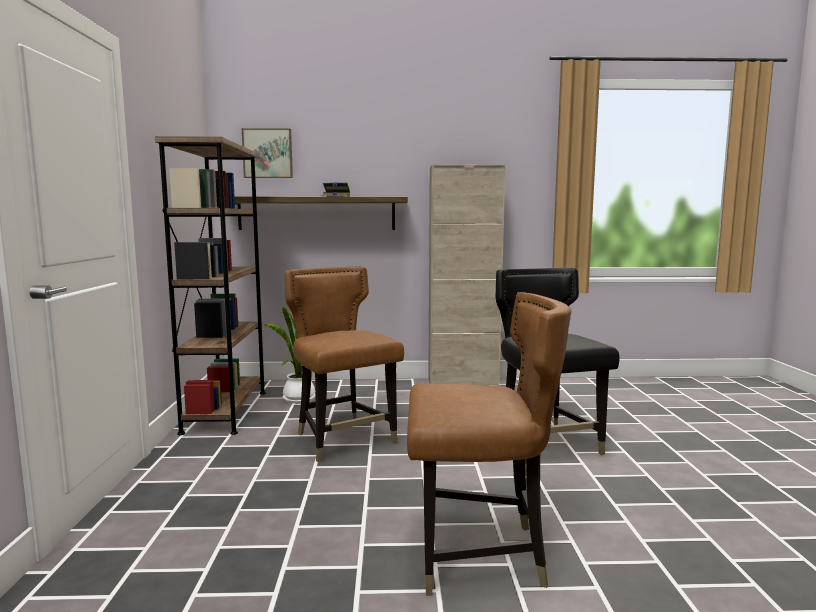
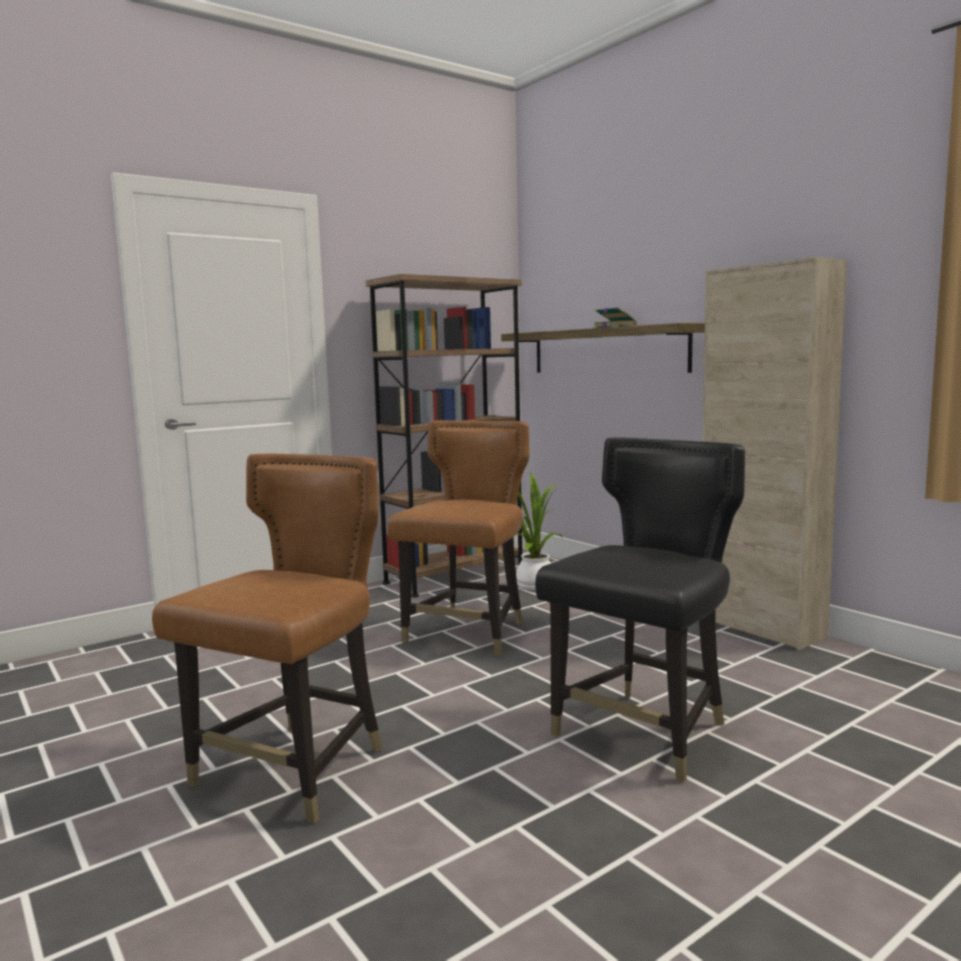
camera: 55 degrees right, 0 degrees up
picture [242,128,293,178] -> none
brown chair [407,292,572,596] -> brown chair turned 120 degrees counterclockwise [152,454,383,824]

